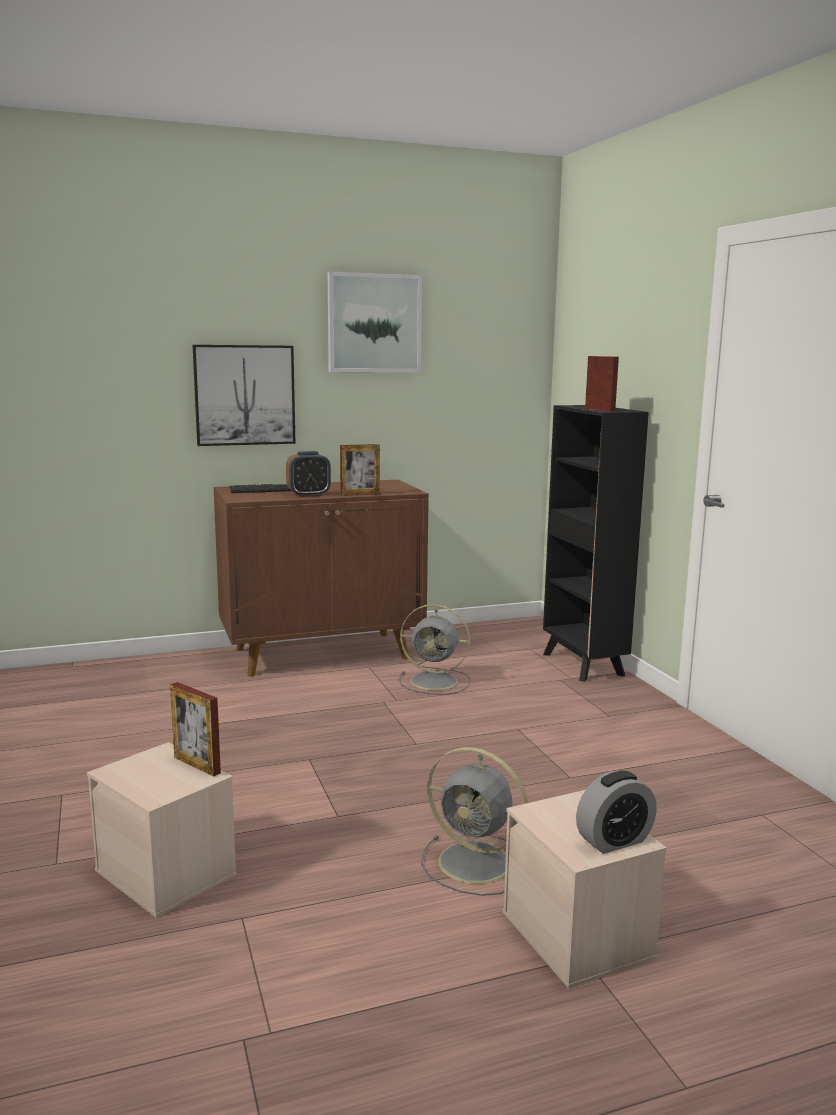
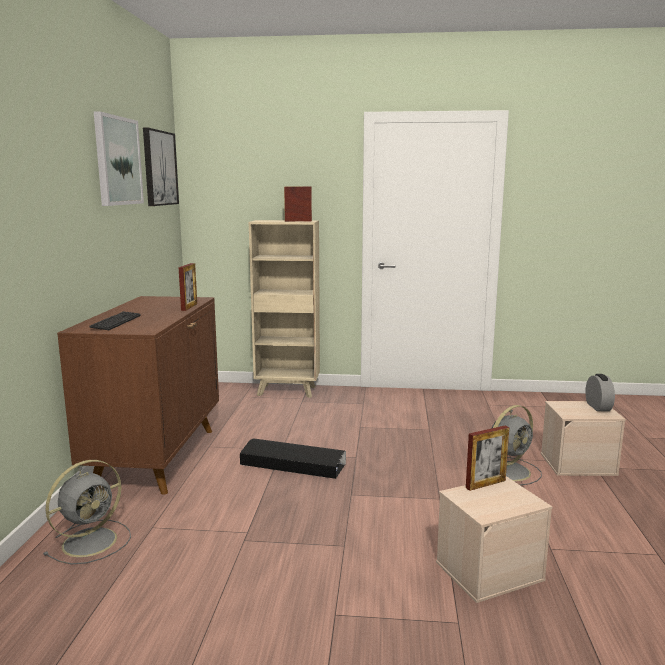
camera: 65 degrees left, 0 degrees up
picture [193,345,296,446] -> picture moved to [143,128,179,206]
alarm clock [286,451,331,497] -> none
grey fan [399,604,471,695] -> grey fan moved to [44,460,131,564]
black bookcase [543,405,649,682] -> beige bookcase [249,220,320,398]
none -> black storage box [240,438,346,479]

